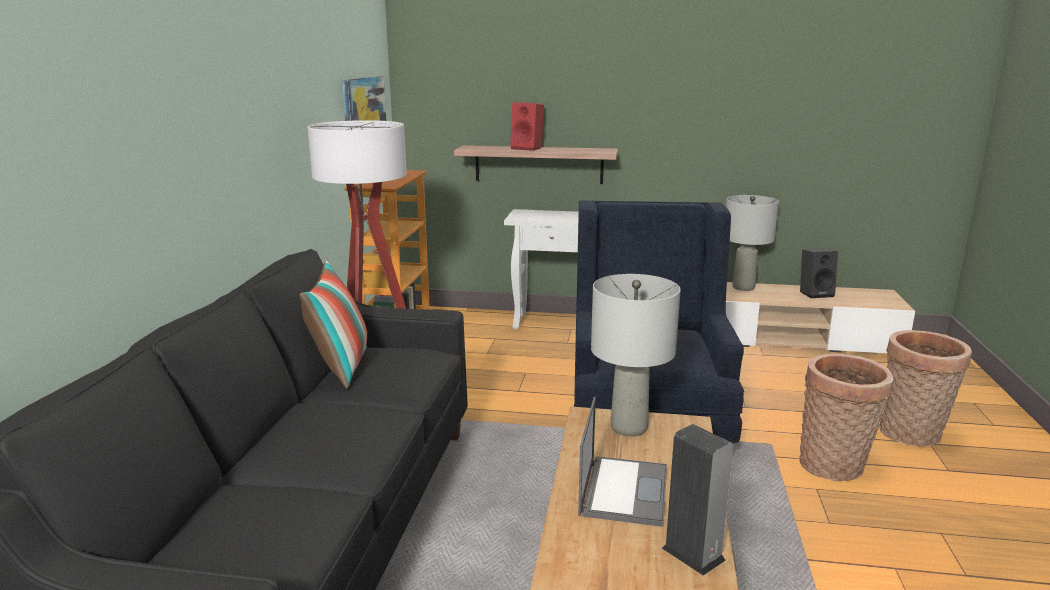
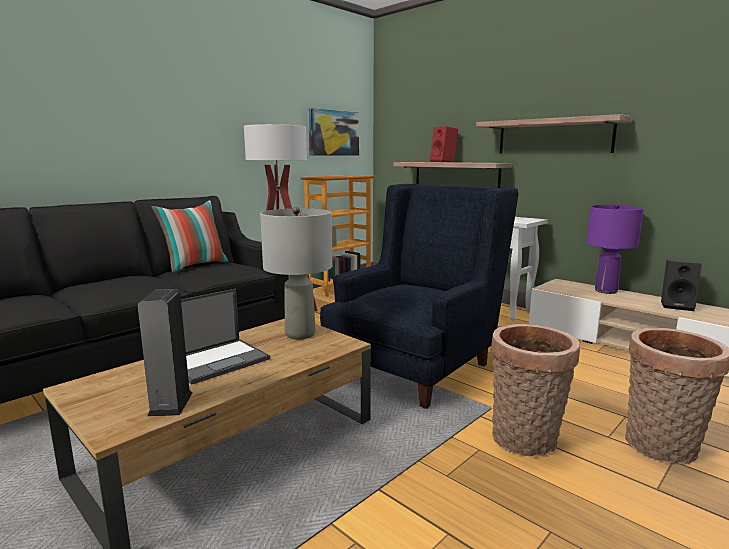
camera: 35 degrees right, 5 degrees down
grey table lamp [726,195,779,291] -> purple table lamp [587,204,644,294]
none -> shelf [476,114,632,153]

